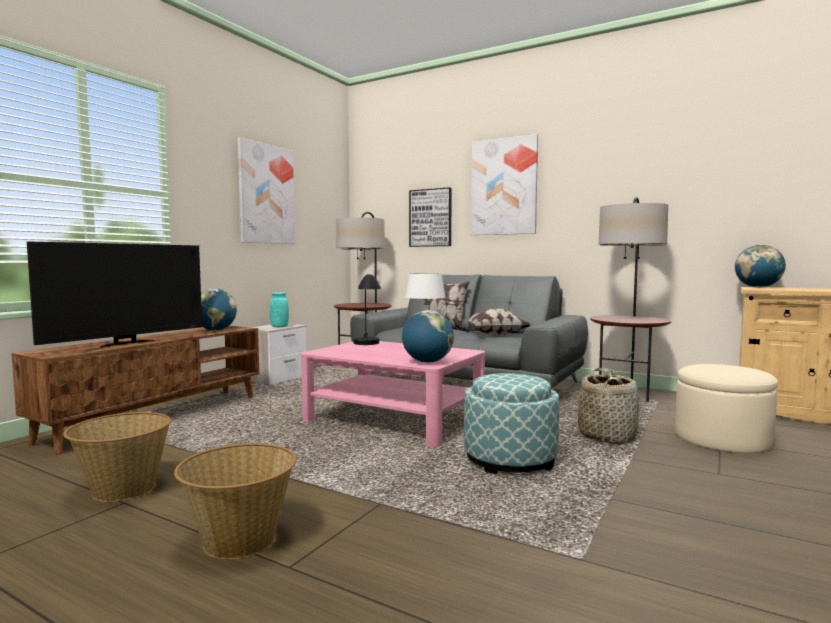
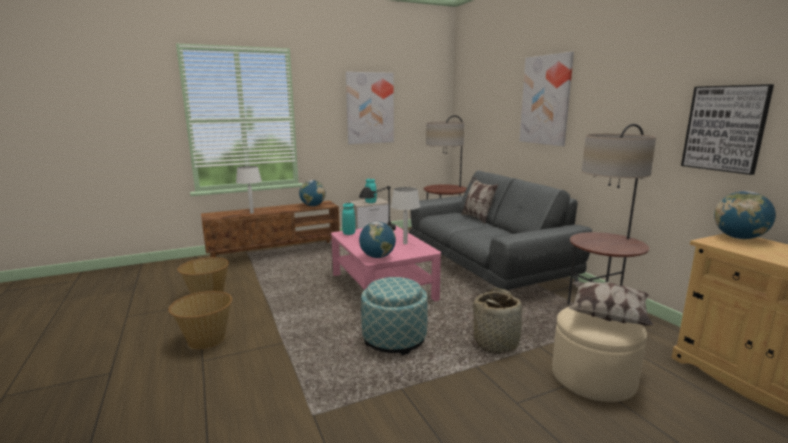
camera: 35 degrees right, 10 degrees up
television [27,241,202,348] -> white table lamp [236,166,262,214]
picture [409,187,452,247] -> picture moved to [681,84,774,175]
pillow [461,308,531,336] -> pillow moved to [568,281,654,326]
none -> turquoise vase [342,203,356,235]

